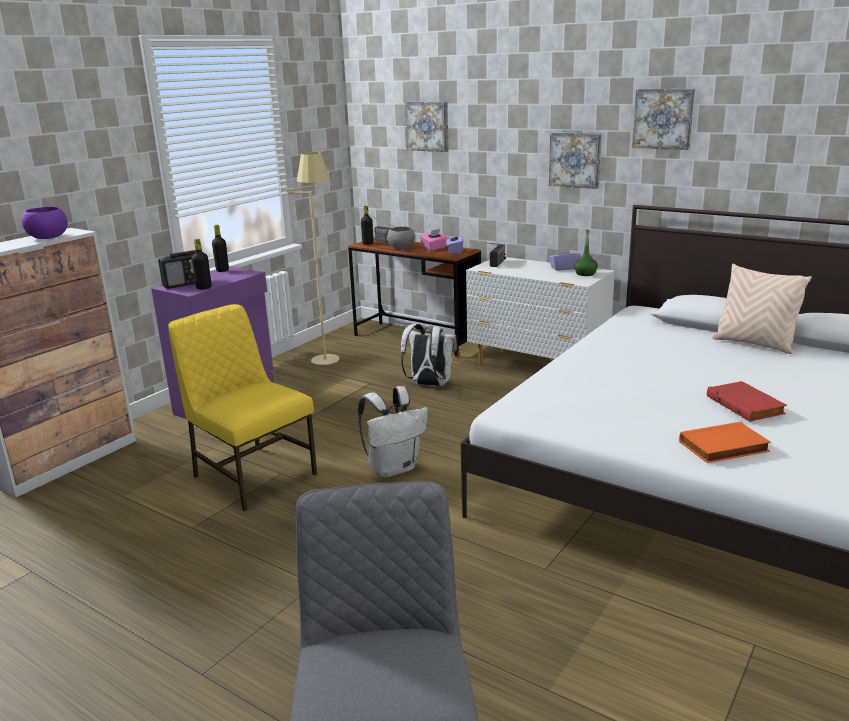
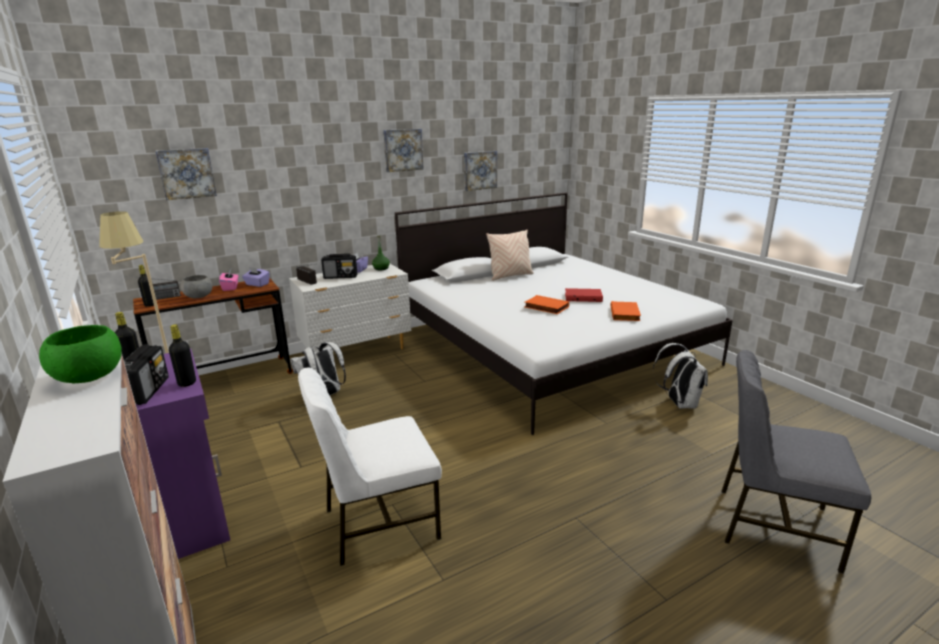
camera: 65 degrees left, 0 degrees up
purple bowl [22,207,68,239] -> green bowl [39,325,122,384]
yellow chair [168,304,317,511] -> white chair [298,367,442,566]
white backpack [358,386,428,477] -> white backpack moved to [653,343,708,409]
picture [549,132,602,189] -> picture moved to [464,151,497,191]
none -> radio [321,254,357,279]
none -> orange book [525,295,569,314]

